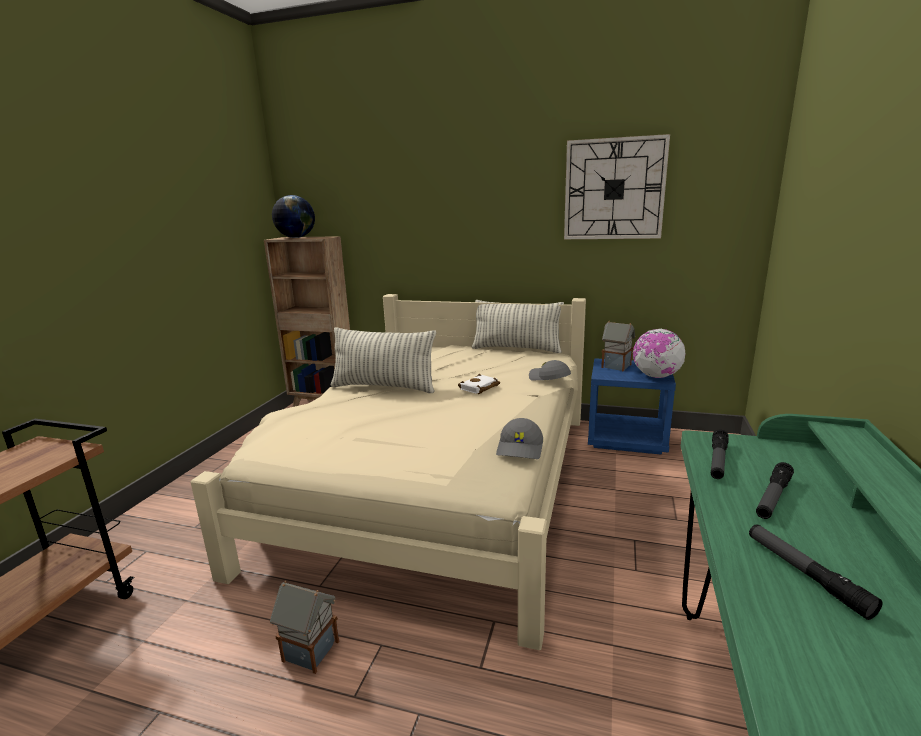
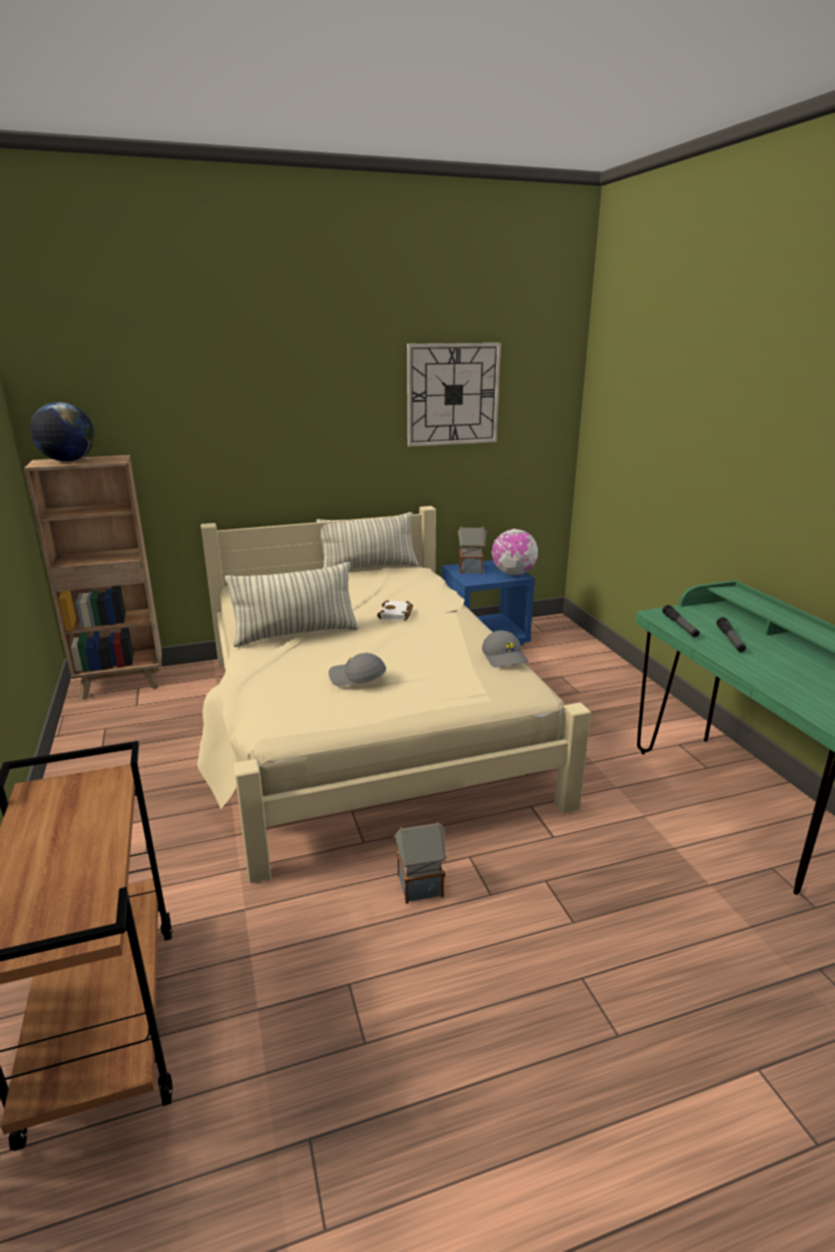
camera: 35 degrees left, 5 degrees up
grey cap [529,360,571,380] -> grey cap moved to [329,653,386,686]
flashlight [749,524,883,620] -> none

